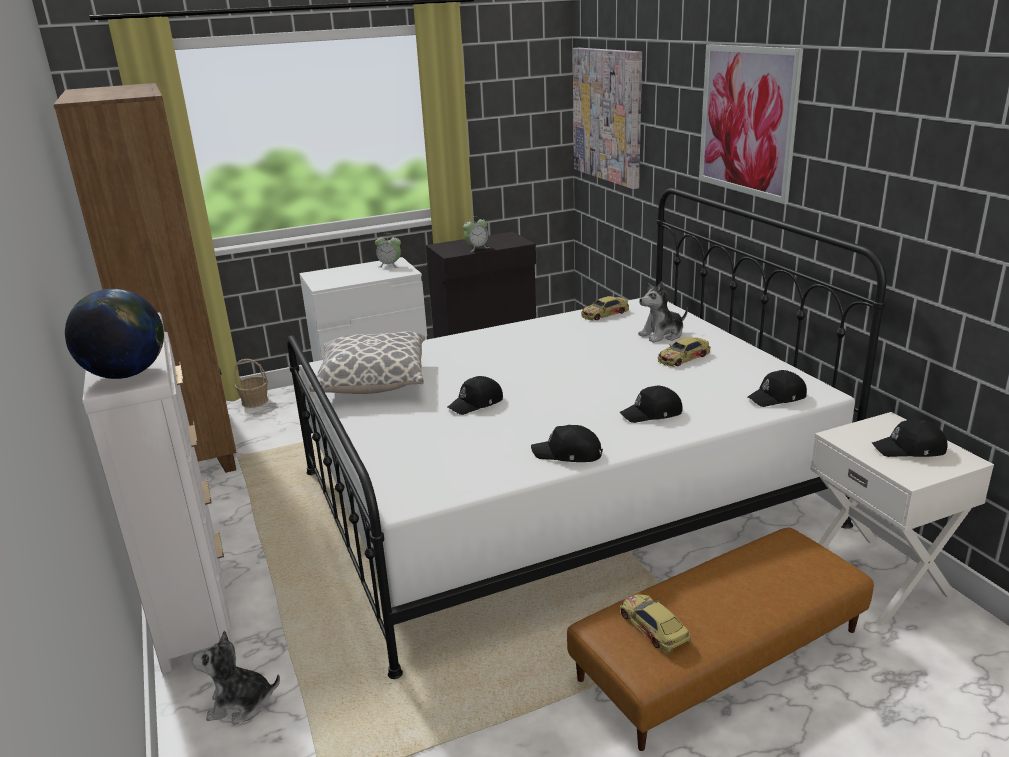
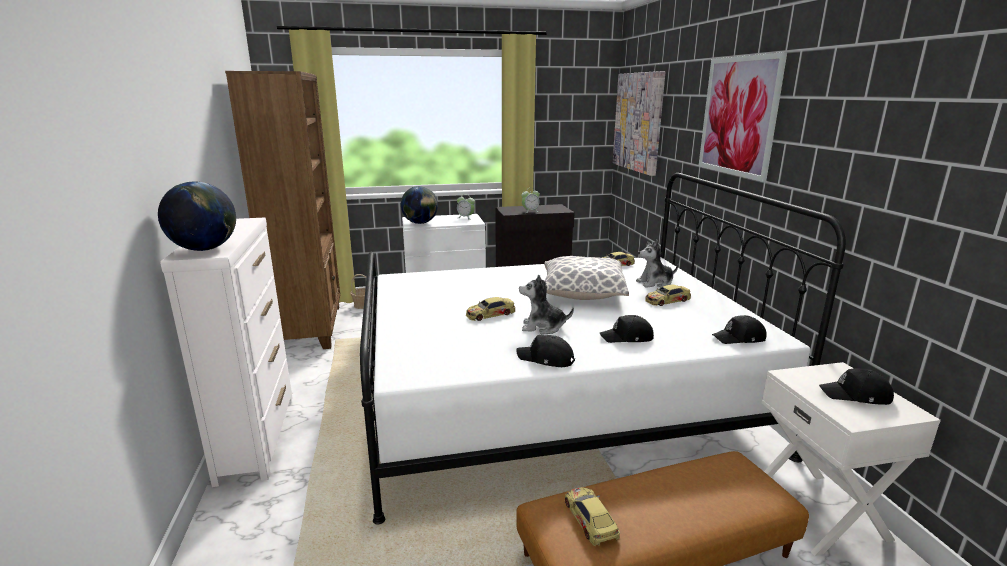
camera: 10 degrees right, 5 degrees down
plush toy [192,630,280,724] -> plush toy moved to [519,274,574,335]
pillow [309,331,425,394] -> pillow moved to [544,256,629,300]
black cap [448,376,503,415] -> toy car [466,297,515,321]
none -> globe [401,186,438,224]

